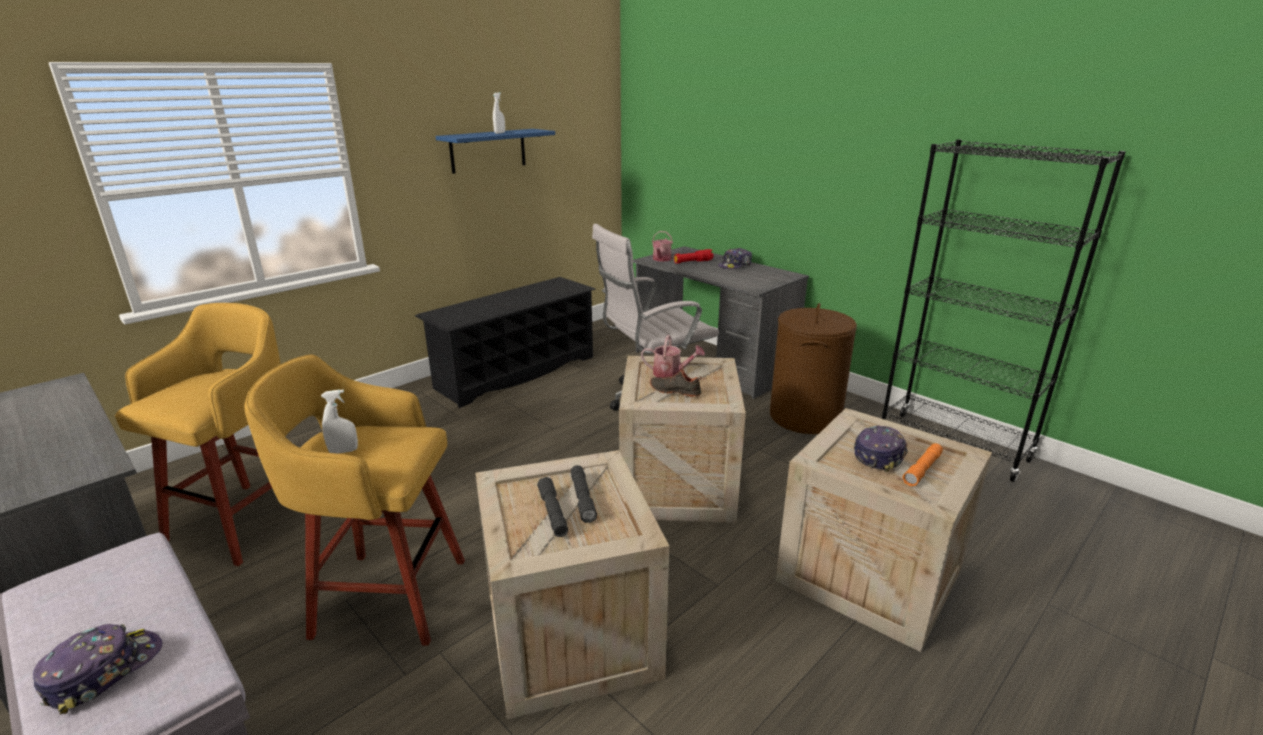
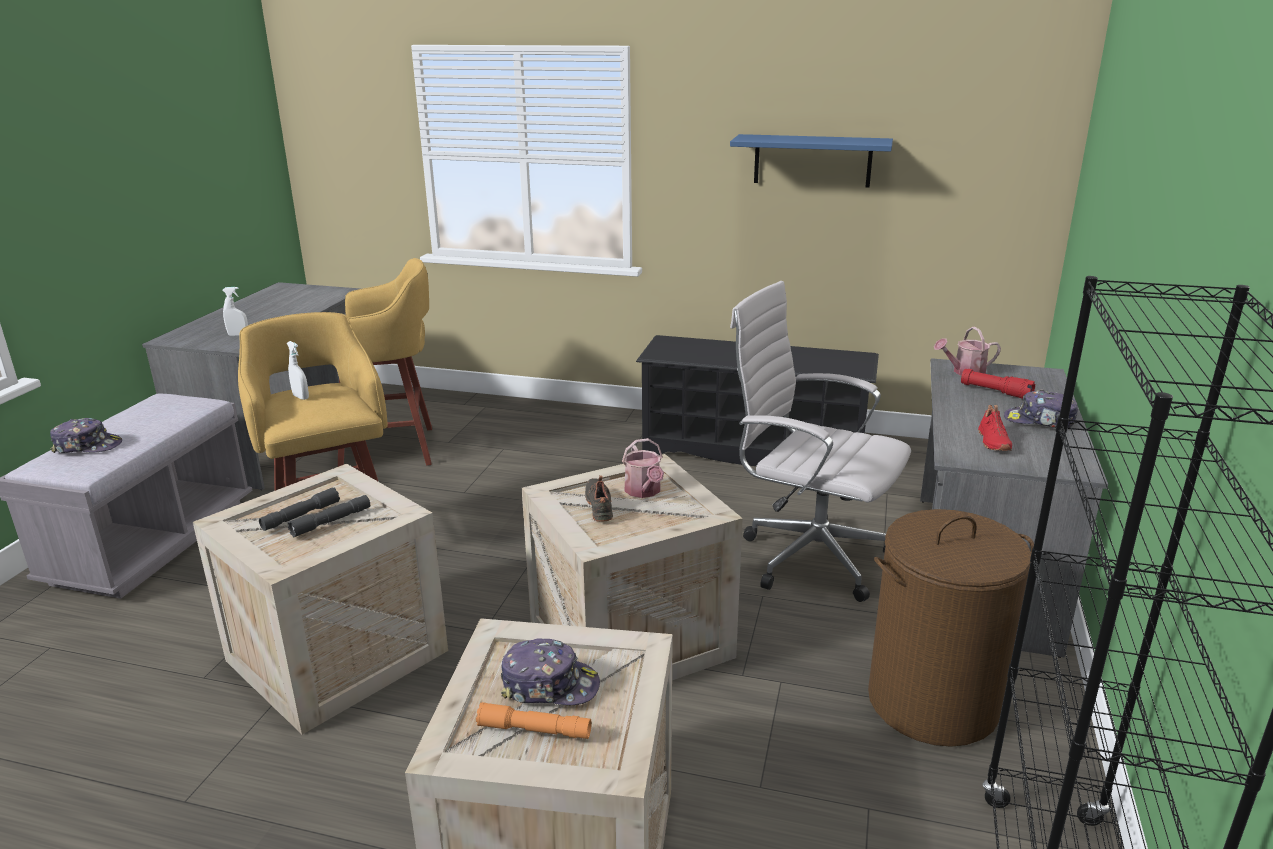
camera: 60 degrees right, 0 degrees up
white spray bottle [493,92,505,134] -> white spray bottle moved to [222,287,248,336]
none -> red shoe [978,405,1012,451]

